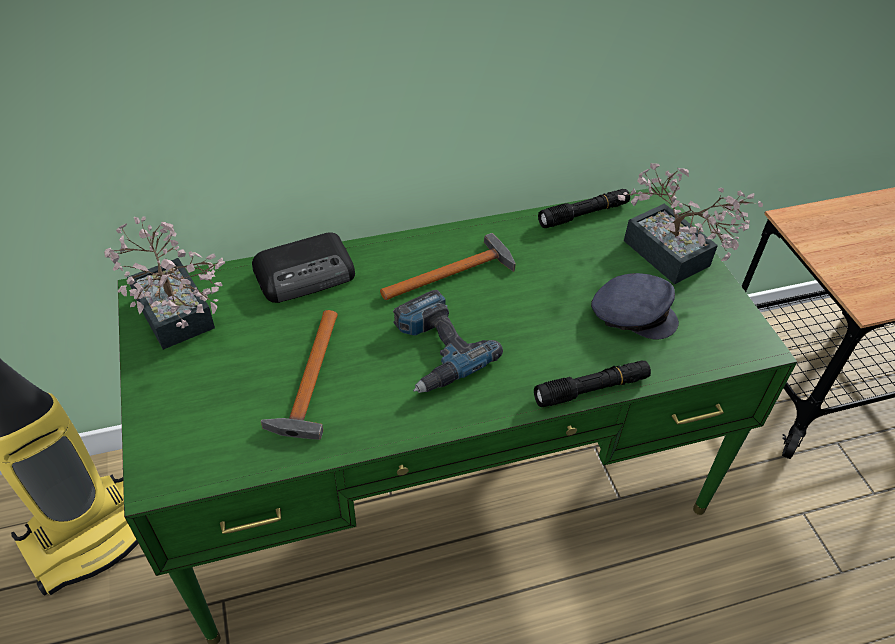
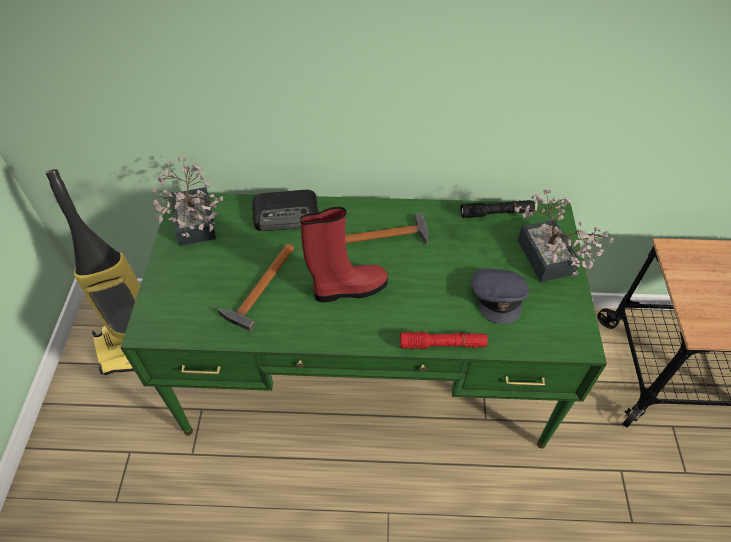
camera: 20 degrees right, 5 degrees up
power drill [393,290,503,393] -> red boot [300,207,388,302]
black flashlight [534,360,651,407] -> red flashlight [400,332,488,349]
grey cap [591,273,679,340] -> grey cap turned 45 degrees clockwise [471,268,529,324]

